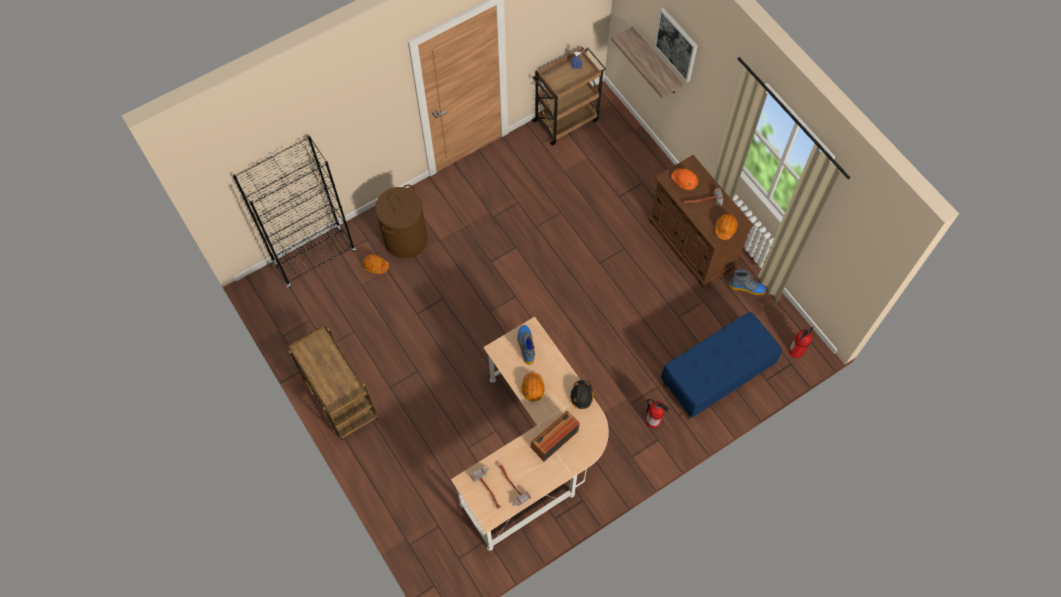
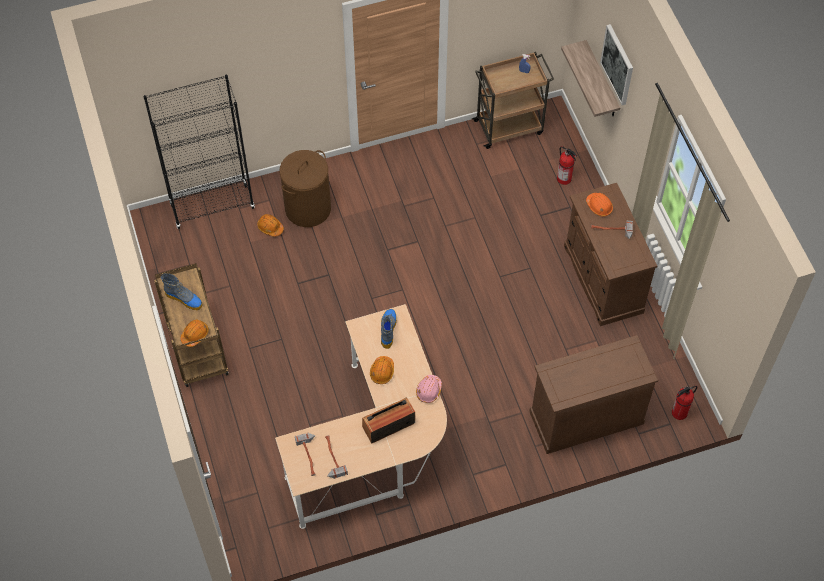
camera: 15 degrees right, 5 degrees down
black hard hat [570,380,594,409] -> pink hard hat [416,375,442,403]
fire extinguisher [645,399,670,428] -> fire extinguisher moved to [557,146,577,185]
blue bench [661,312,782,419] -> brown cabinet [529,335,658,454]
orange hard hat [715,214,738,240] -> orange hard hat moved to [180,320,209,347]
boot [728,270,766,295] -> boot moved to [161,273,202,310]

